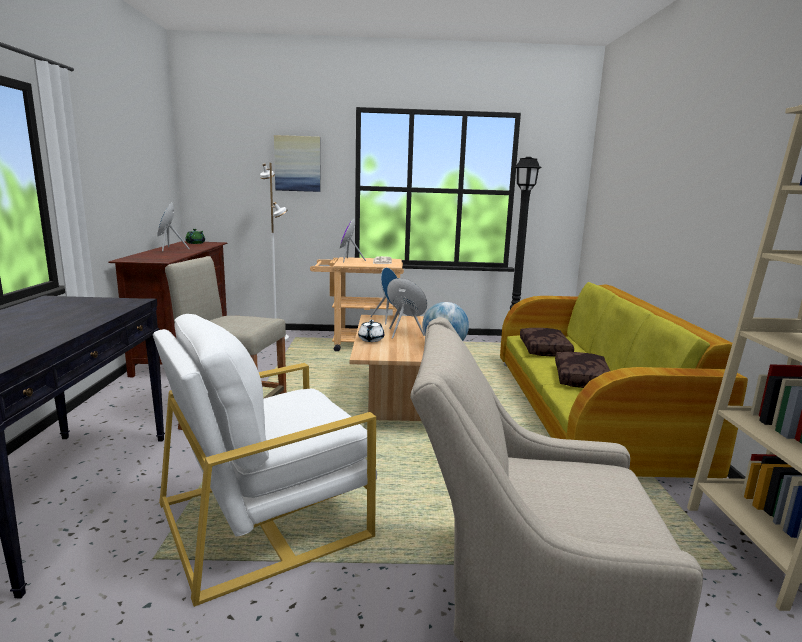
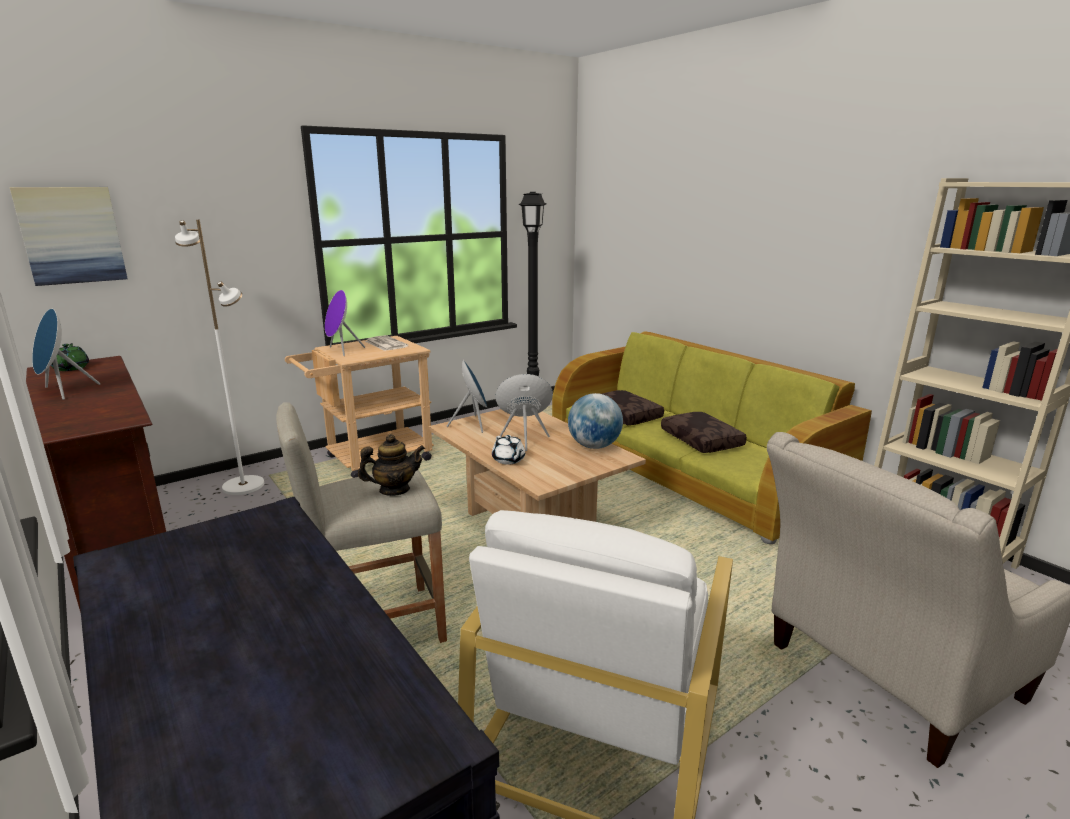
camera: 35 degrees left, 5 degrees up
picture [274,135,321,192] -> picture moved to [10,187,128,286]
none -> teapot [358,434,425,496]

